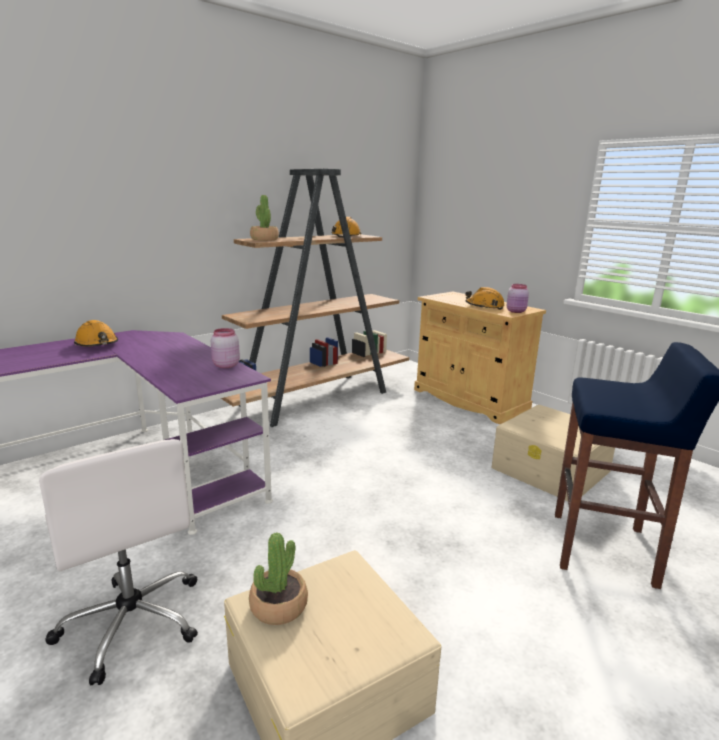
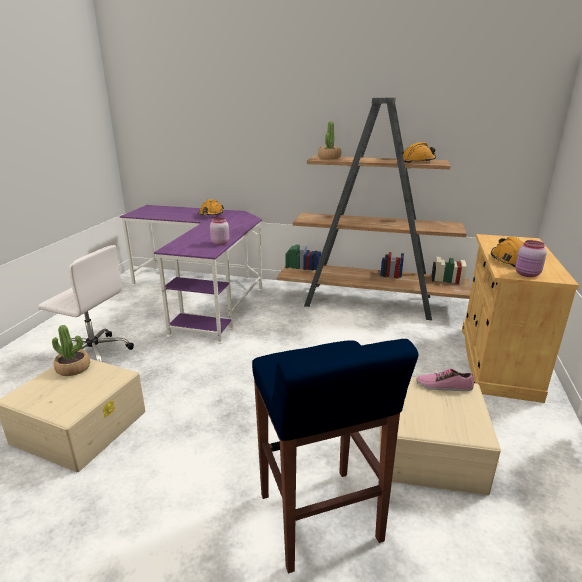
camera: 55 degrees right, 5 degrees up
white office chair [39,439,198,685] -> white office chair turned 90 degrees counterclockwise [38,245,134,362]
none -> shoe [416,369,474,391]

